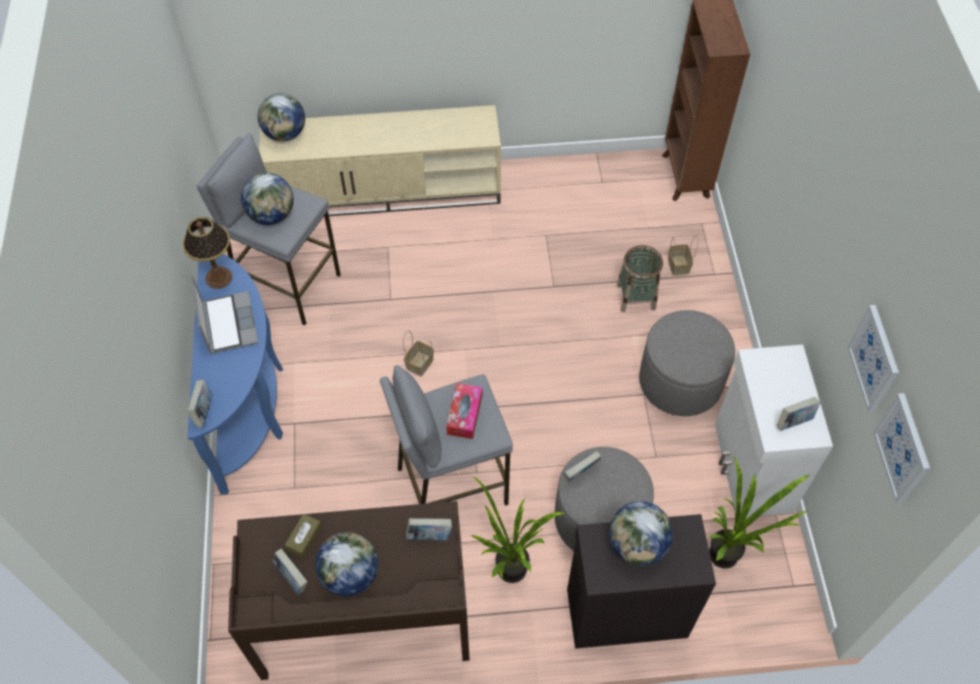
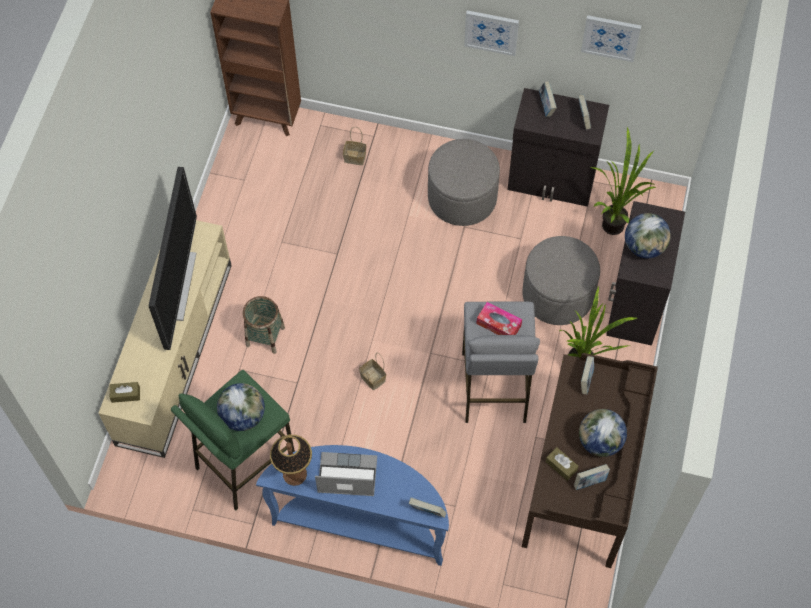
camera: 70 degrees left, 5 degrees up
grey stool [197,133,341,325] -> green stool [171,370,295,510]
globe [258,93,305,142] -> brown tissue box [110,382,140,403]
book [565,451,601,482] -> book moved to [539,81,557,117]
basket [617,245,663,312] -> basket moved to [243,296,285,354]
white cabinet [715,345,833,517] -> black cabinet [508,88,609,207]
picture [873,393,930,504] -> picture moved to [464,10,519,56]
none -> television [149,167,197,350]

